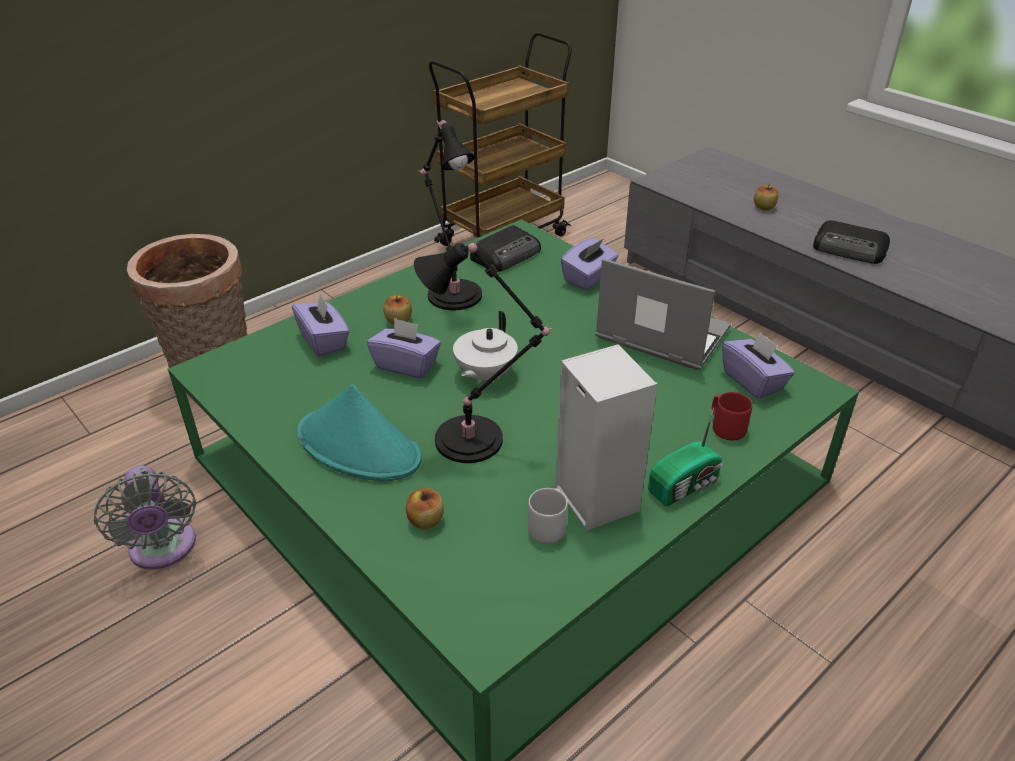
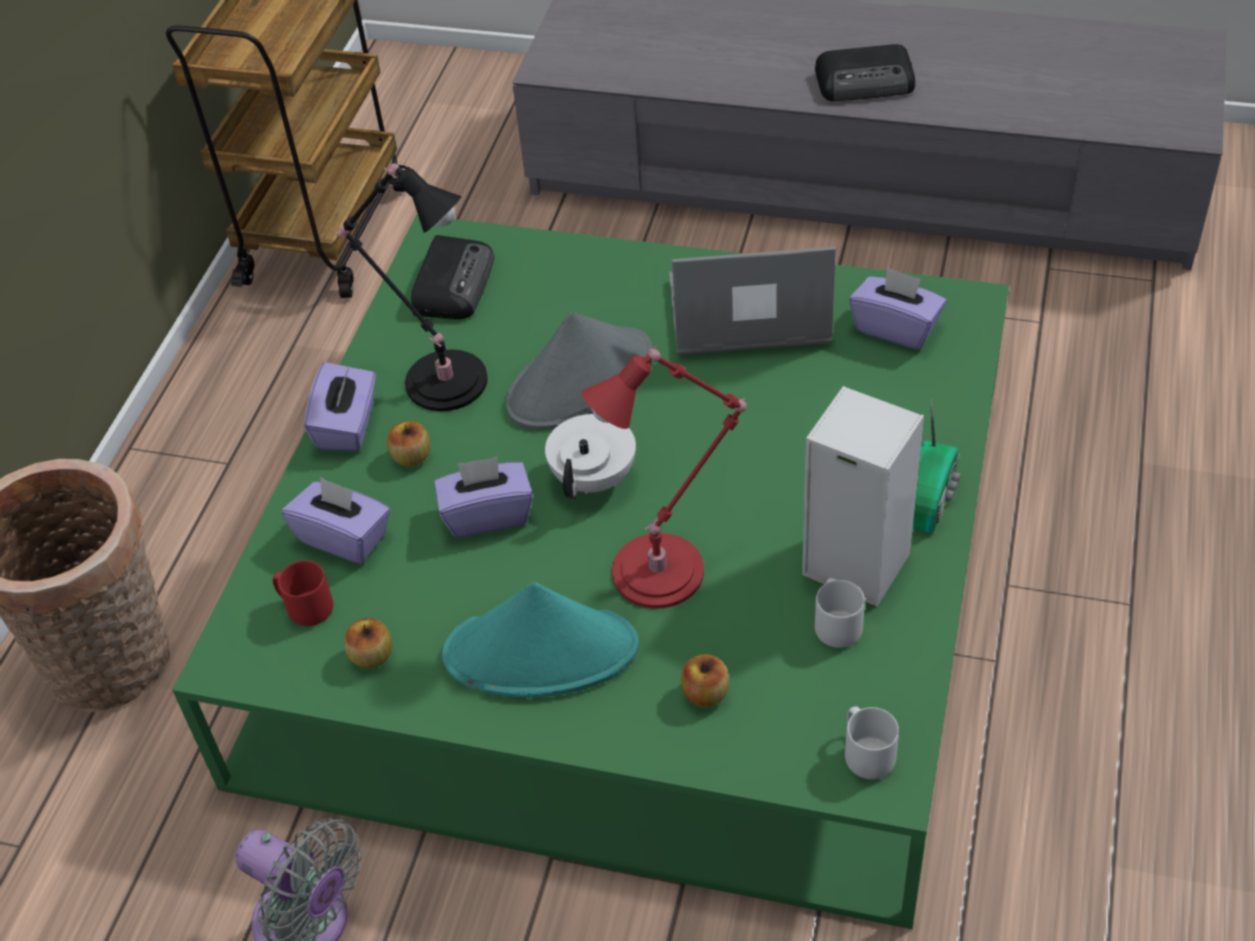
camera: 30 degrees left, 10 degrees up
black table lamp [414,242,552,463] -> red table lamp [582,344,747,609]
white teapot [453,311,518,384] -> white teapot turned 150 degrees counterclockwise [545,414,636,499]
purple tissue box [561,238,619,290] -> purple tissue box moved to [304,362,376,451]
red mug [712,392,753,441] -> red mug moved to [272,560,333,626]
apple [754,184,779,210] -> apple moved to [344,618,392,668]
none -> grey hat [506,312,652,430]
none -> grey mug [845,706,899,779]

